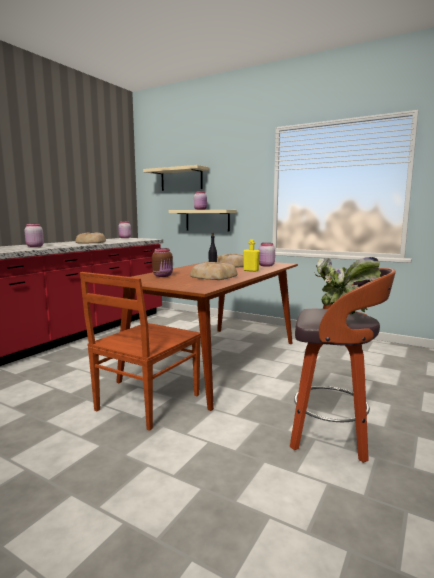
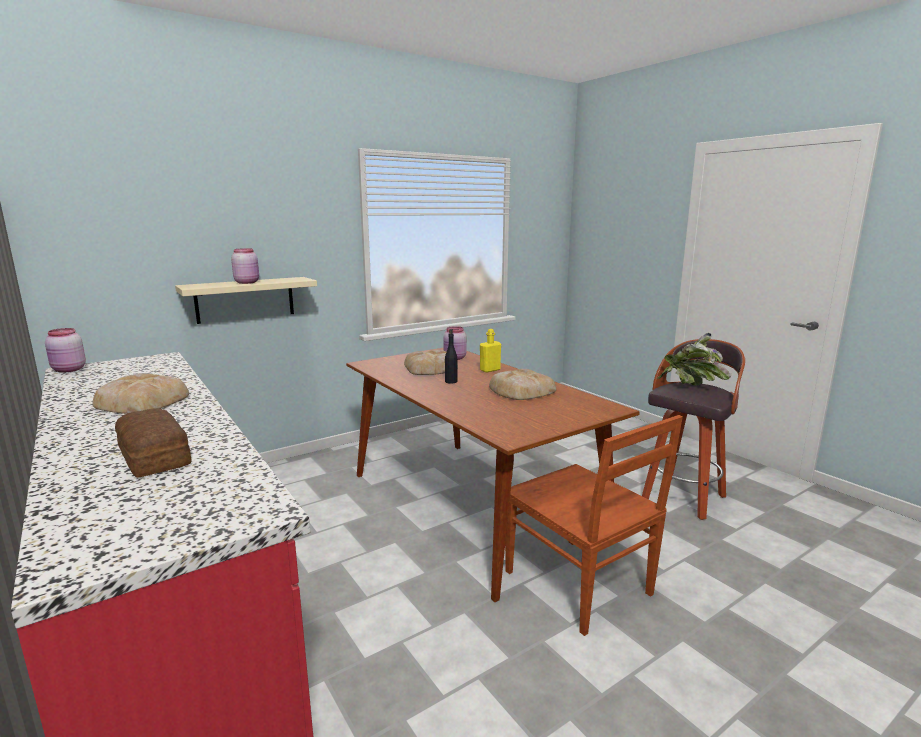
camera: 65 degrees left, 5 degrees up
pink jar [24,224,44,247] -> bread [115,409,192,478]
beige shelf [143,165,209,191] -> none
brown jar [152,248,173,277] -> none

